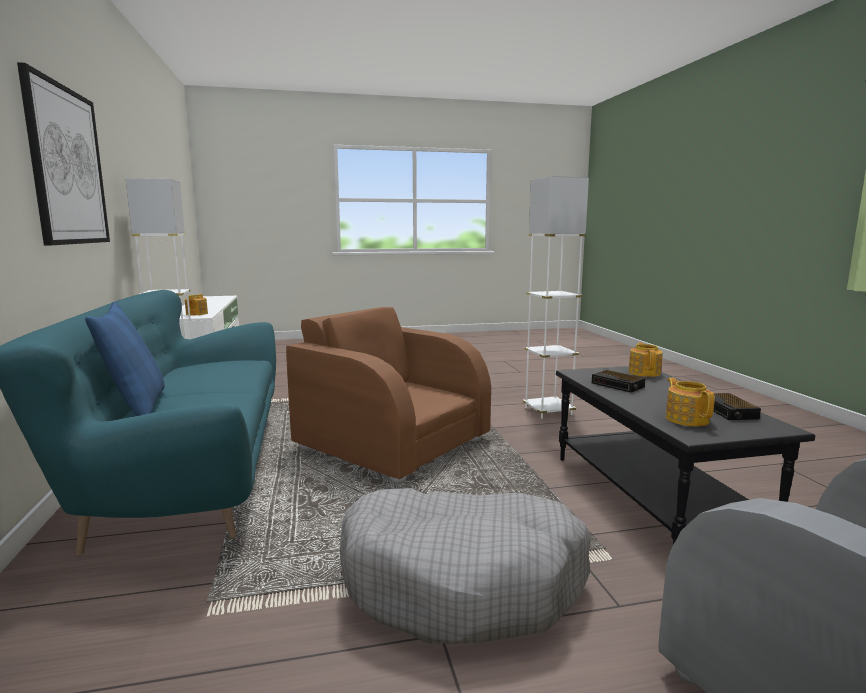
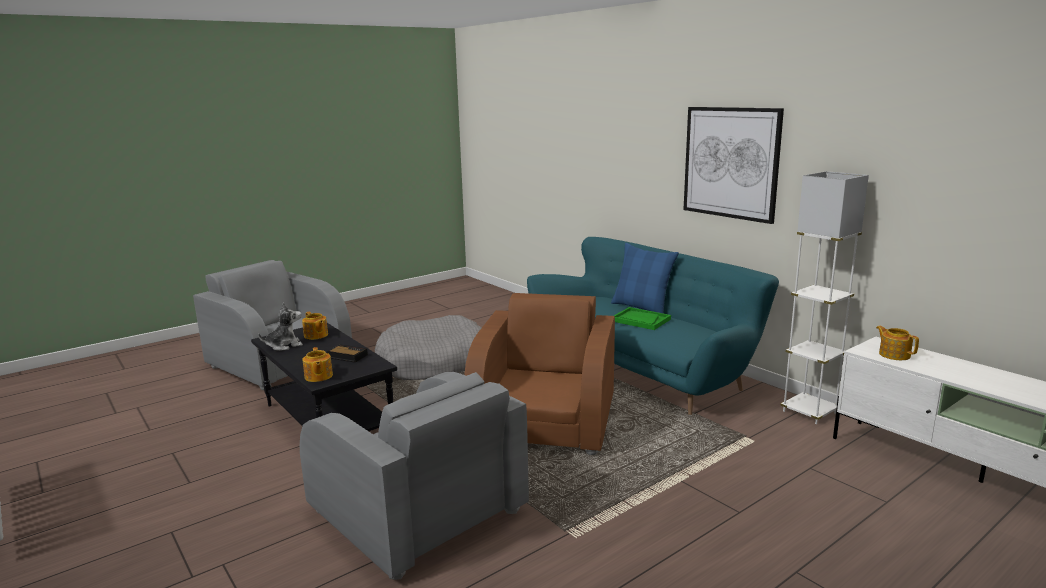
camera: 155 degrees right, 5 degrees up
brown armchair [286,307,491,484] -> brown armchair turned 90 degrees counterclockwise [464,293,615,455]
white floor lamp [523,176,589,419] -> grey armchair [300,372,529,580]
alarm clock [713,393,761,420] -> plush toy [258,302,303,351]
none -> green tray [614,307,671,330]

